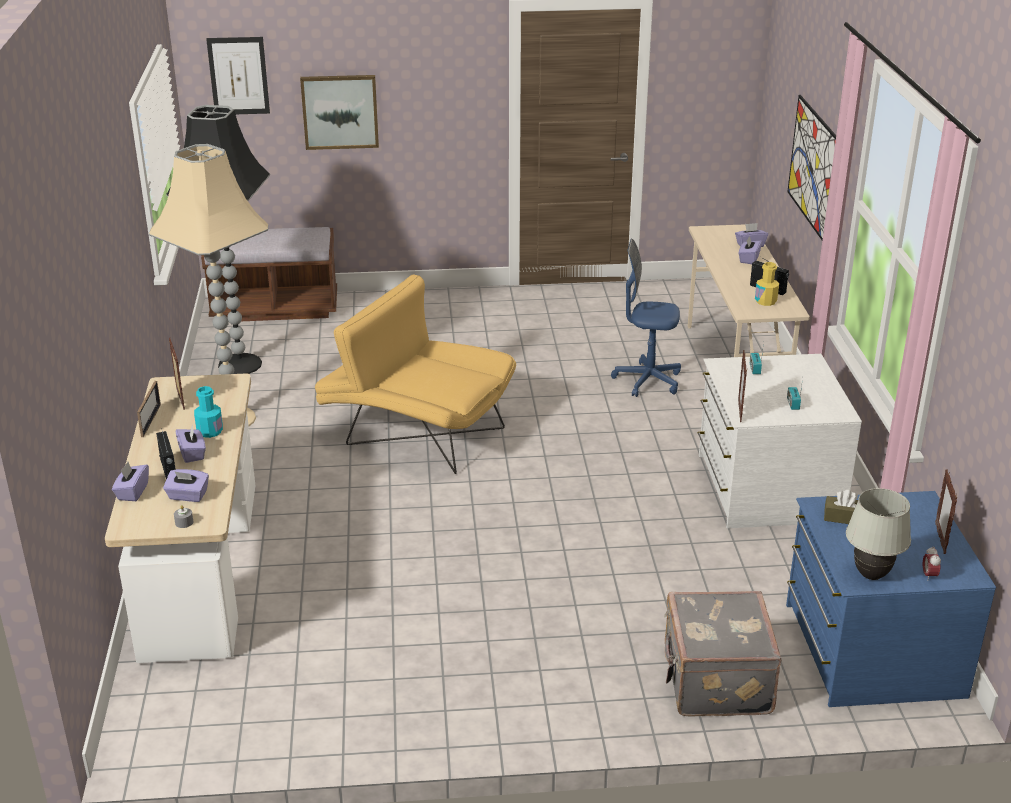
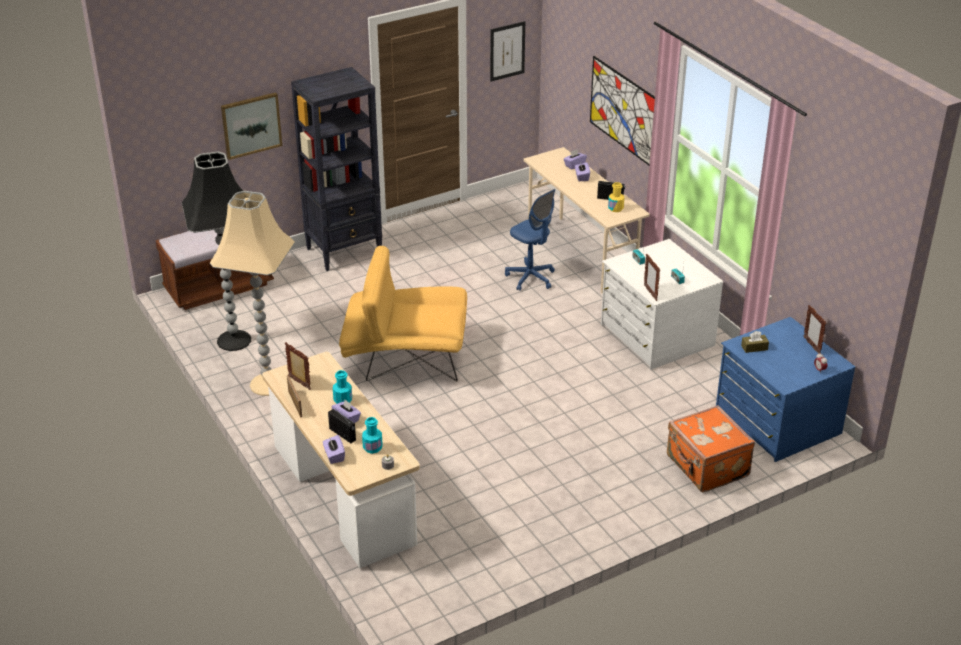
camera: 25 degrees left, 5 degrees up
purple tissue box [163,469,209,502] -> turquoise bottle [362,417,382,454]
picture [206,37,270,114] -> picture moved to [490,21,525,81]
blue office chair [611,239,681,397] -> blue office chair turned 120 degrees counterclockwise [505,189,555,291]
grey suitcase [664,591,781,717] -> orange suitcase [667,405,755,492]
white table lamp [846,488,911,580] -> none
none -> black bookcase [291,67,382,271]

